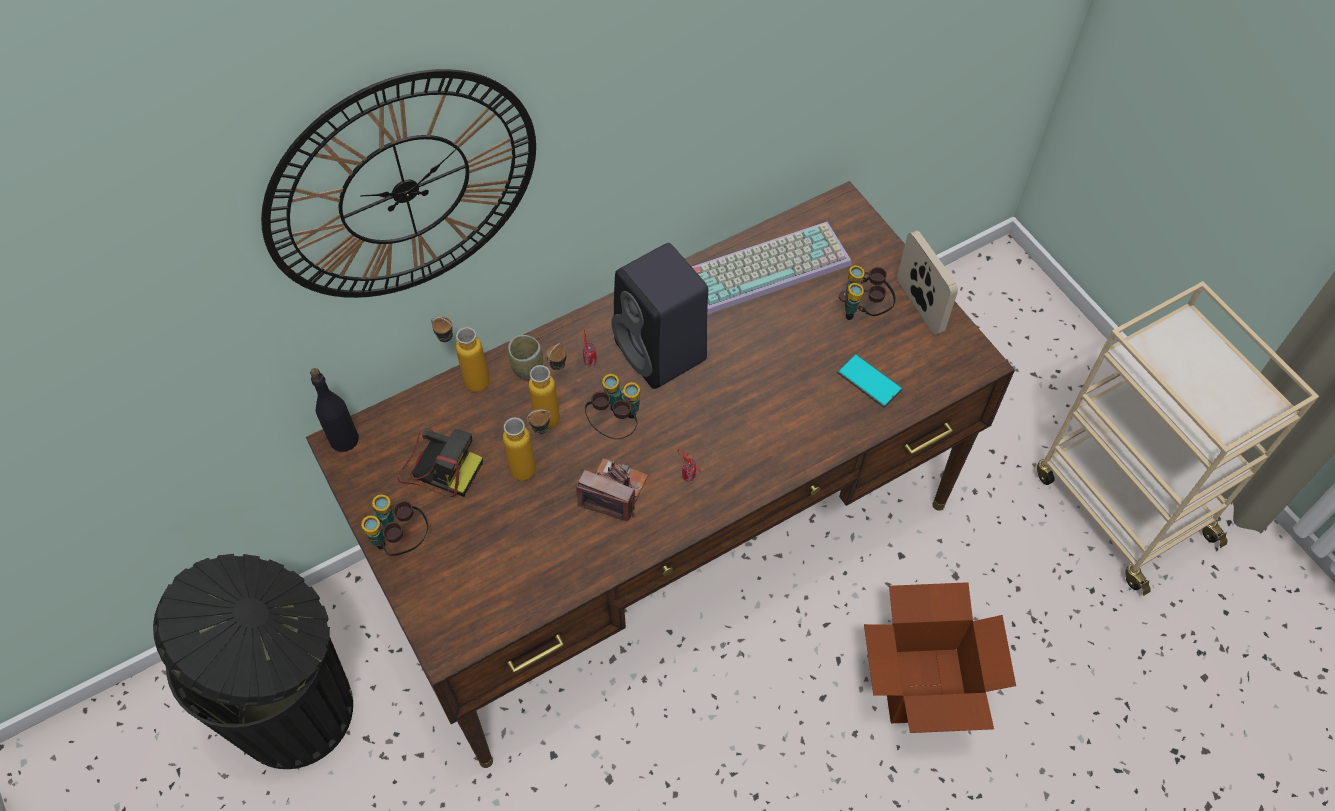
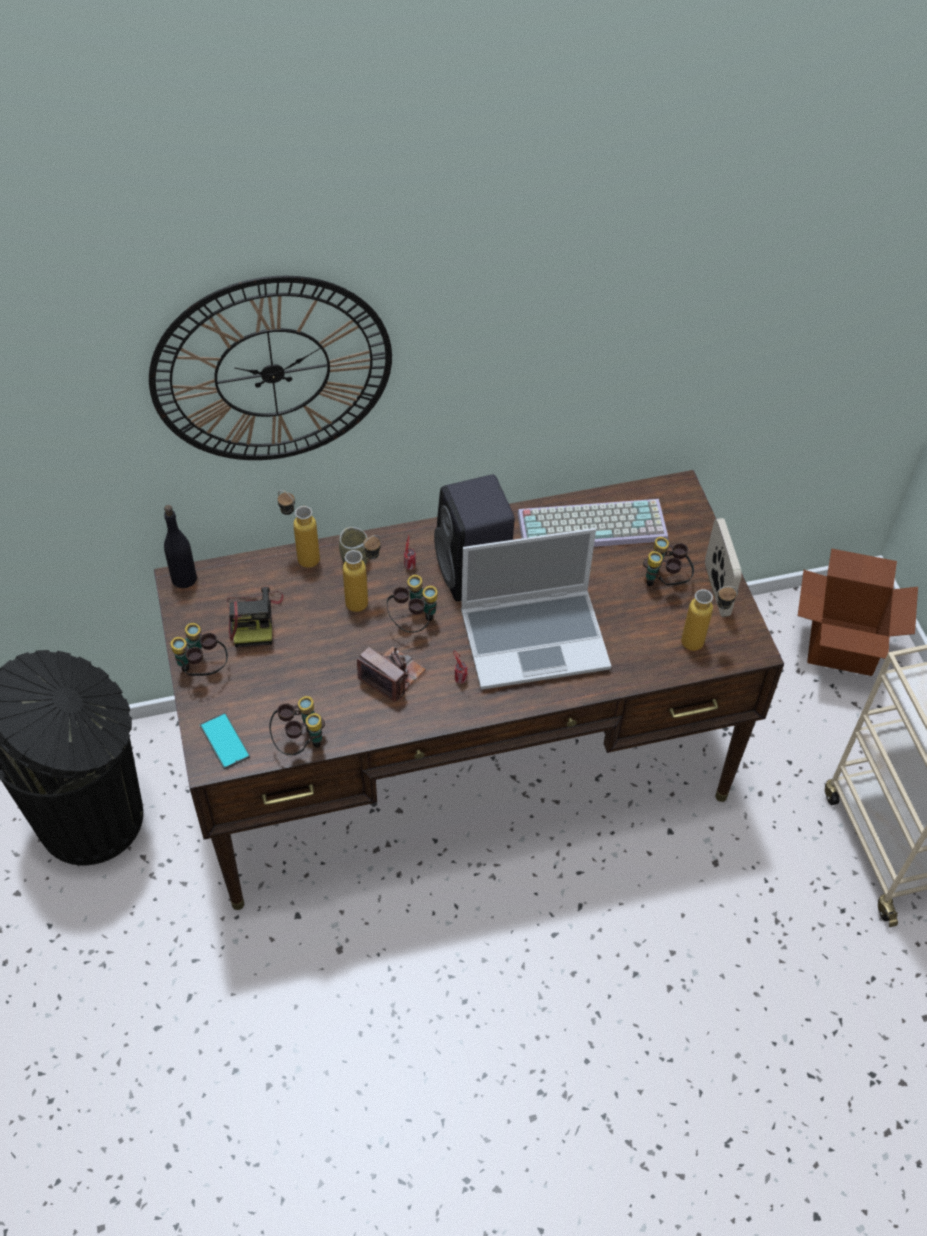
camera: 15 degrees right, 5 degrees down
camera [398,428,483,497] -> camera turned 45 degrees clockwise [227,587,284,648]
bottle [503,409,551,481] -> bottle moved to [681,586,738,651]
phone [837,353,902,408] -> phone moved to [200,712,250,769]
cardboard box [864,582,1016,733] -> cardboard box moved to [798,548,918,676]
none -> binoculars [269,696,325,755]
none -> laptop [461,528,611,690]

